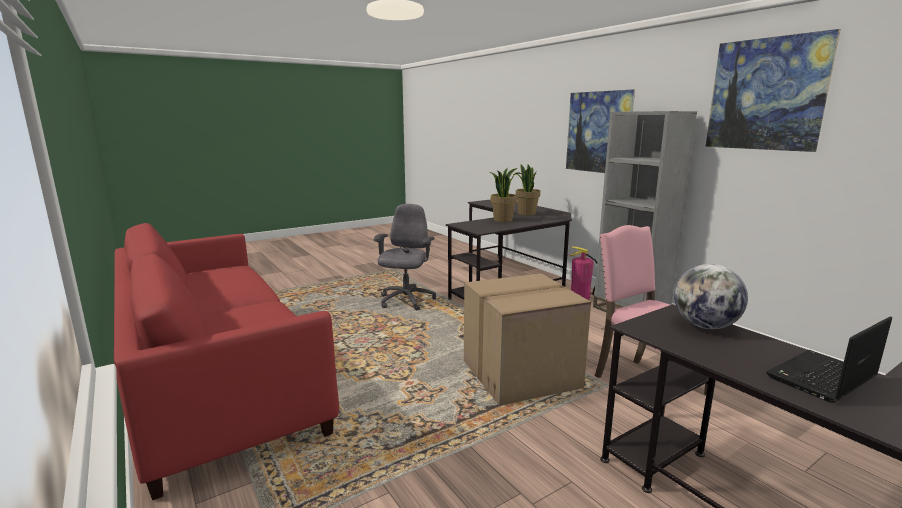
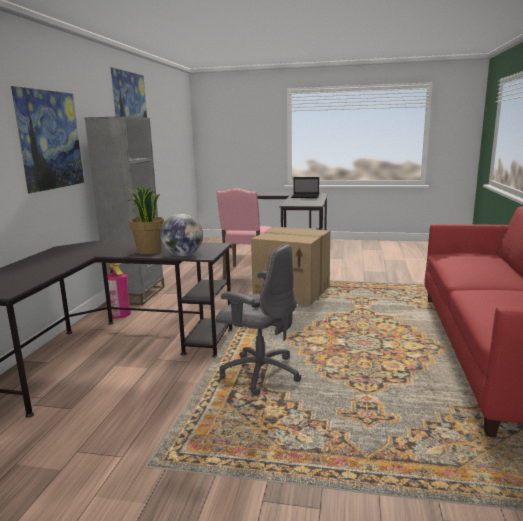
camera: 135 degrees left, 0 degrees up
grey office chair [374,204,436,310] -> grey office chair turned 120 degrees counterclockwise [216,244,301,396]
potted plant [513,165,540,215] -> none
globe [674,264,748,329] -> globe moved to [160,214,203,256]

